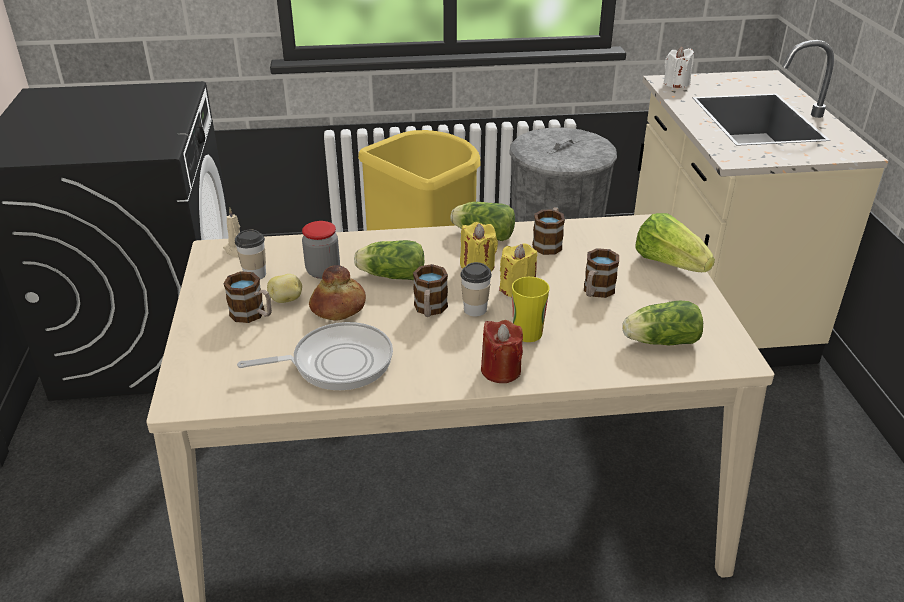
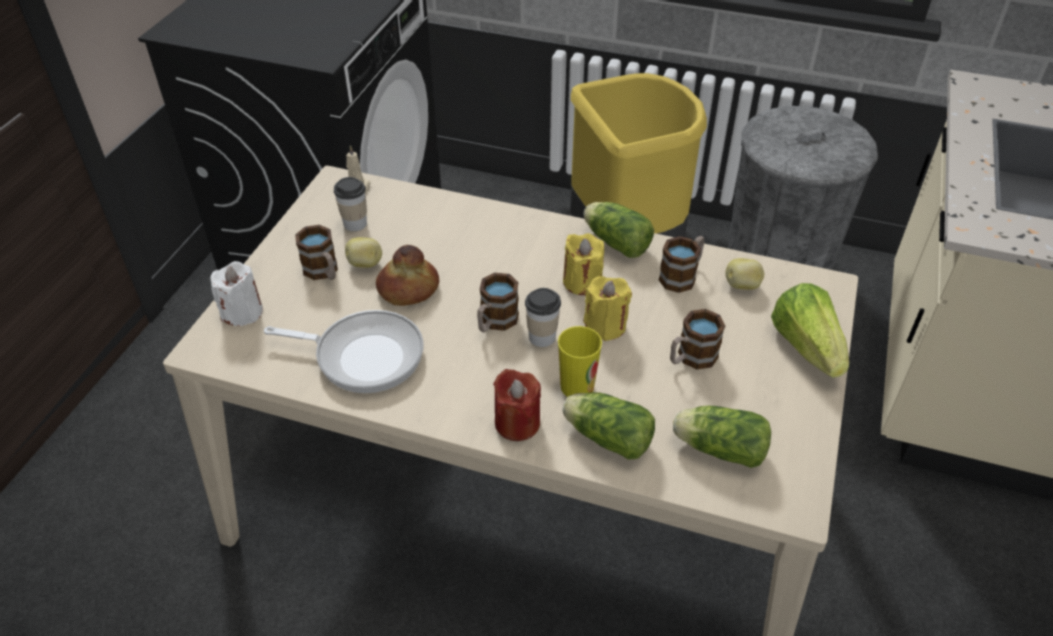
camera: 25 degrees right, 10 degrees up
jar [302,221,340,279] -> none
lettuce [354,240,424,280] -> lettuce moved to [562,392,655,460]
white candle [664,47,694,88] -> white candle moved to [210,261,263,326]
none -> potato [725,258,764,290]

